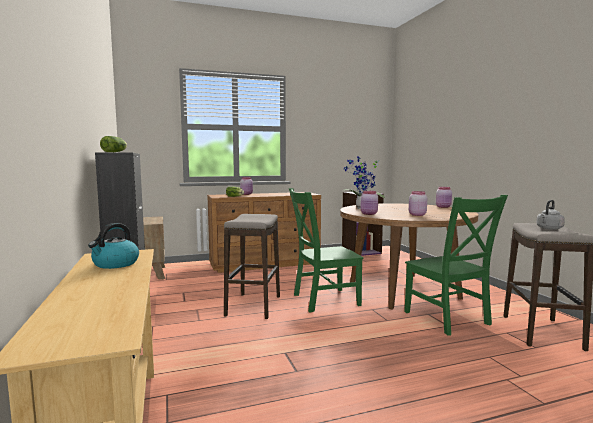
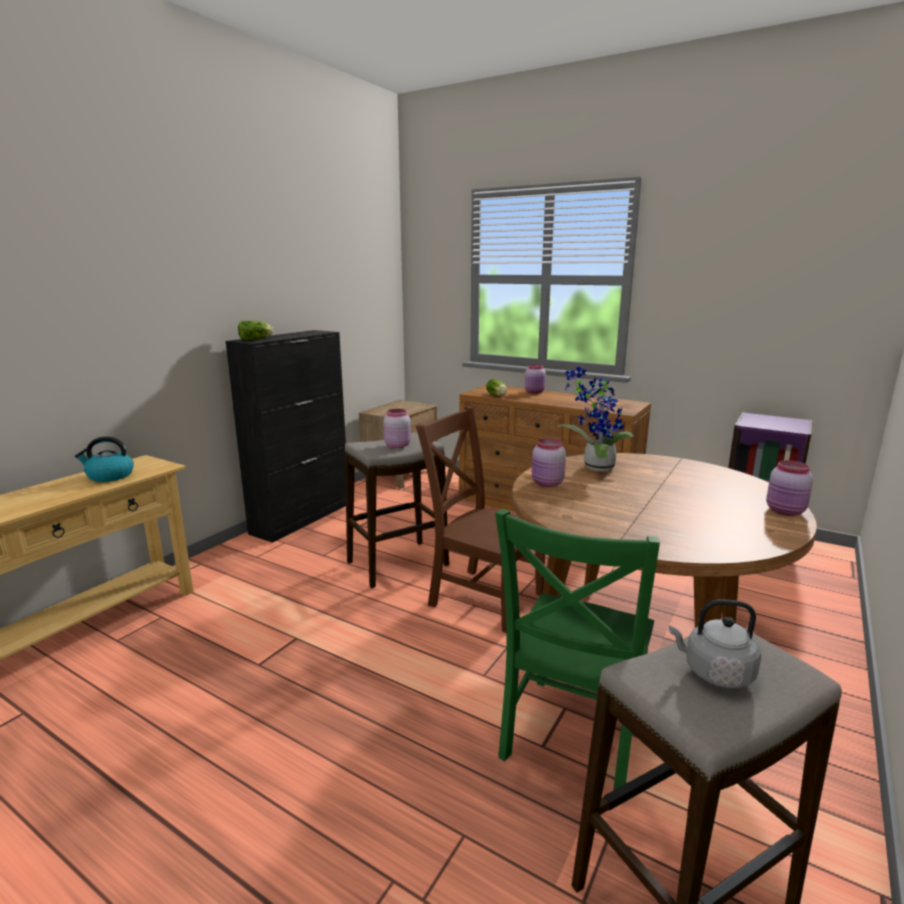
camera: 50 degrees right, 10 degrees up
green chair [289,188,363,313] -> brown chair [416,406,545,633]
pink jar [409,191,427,216] -> pink jar moved to [383,409,411,448]

